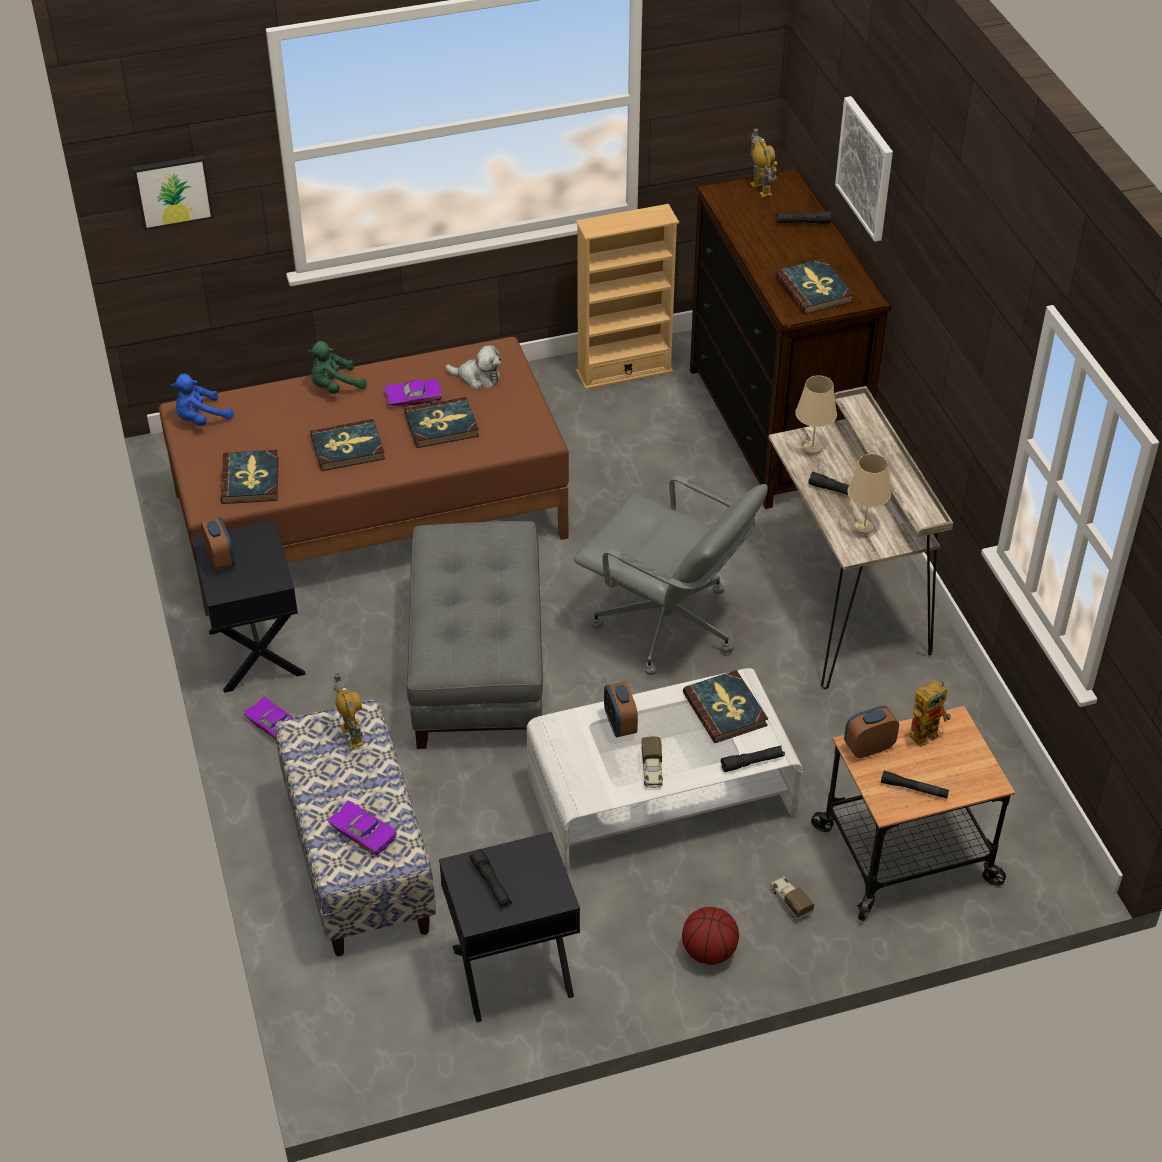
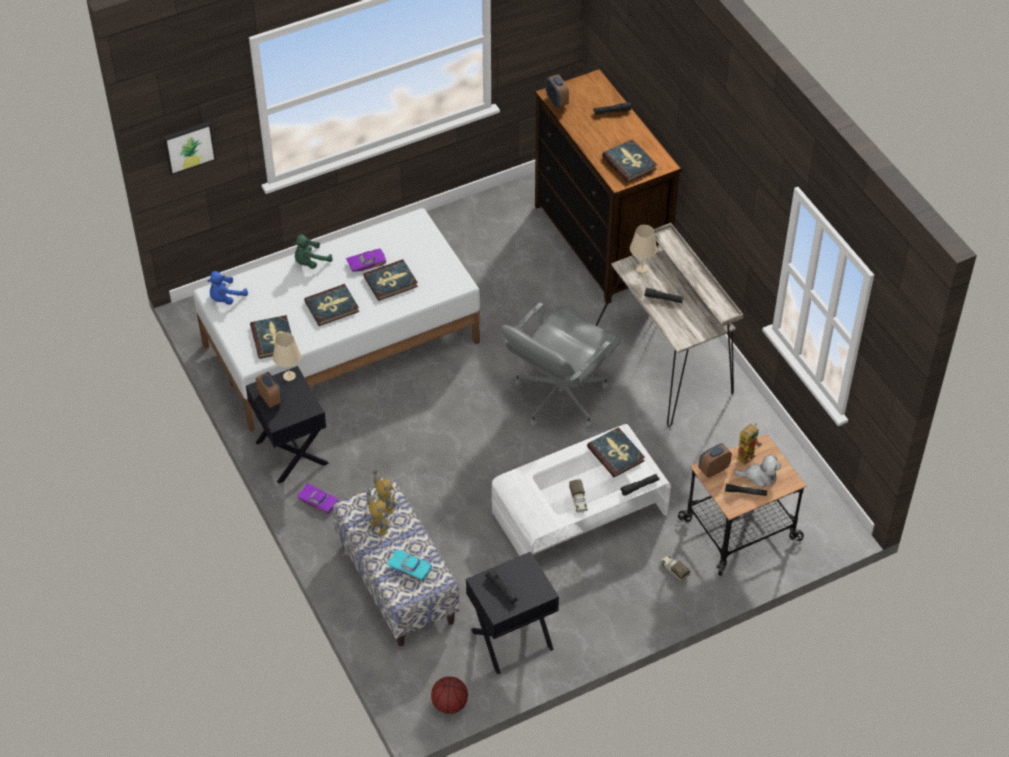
camera: 10 degrees left, 5 degrees up
brown bed [159,337,569,616] -> white bed [193,208,480,432]
purple toy car [327,800,397,855] -> turquoise toy car [387,549,432,581]
grey ottoman [407,521,543,749] -> none
plush toy [445,345,501,390] -> plush toy moved to [735,454,781,488]
grey office chair [574,475,768,675] -> grey office chair turned 105 degrees clockwise [501,303,621,428]
beige bookcase [576,204,679,390] -> none
alarm clock [604,681,638,737] -> alarm clock moved to [546,74,569,108]
basketball [682,907,739,965] -> basketball moved to [431,677,468,714]
toy robot [750,128,778,198] -> toy robot moved to [366,491,390,536]
picture [835,96,893,242] -> none
beige table lamp [848,454,891,534] -> beige table lamp moved to [273,332,301,381]

